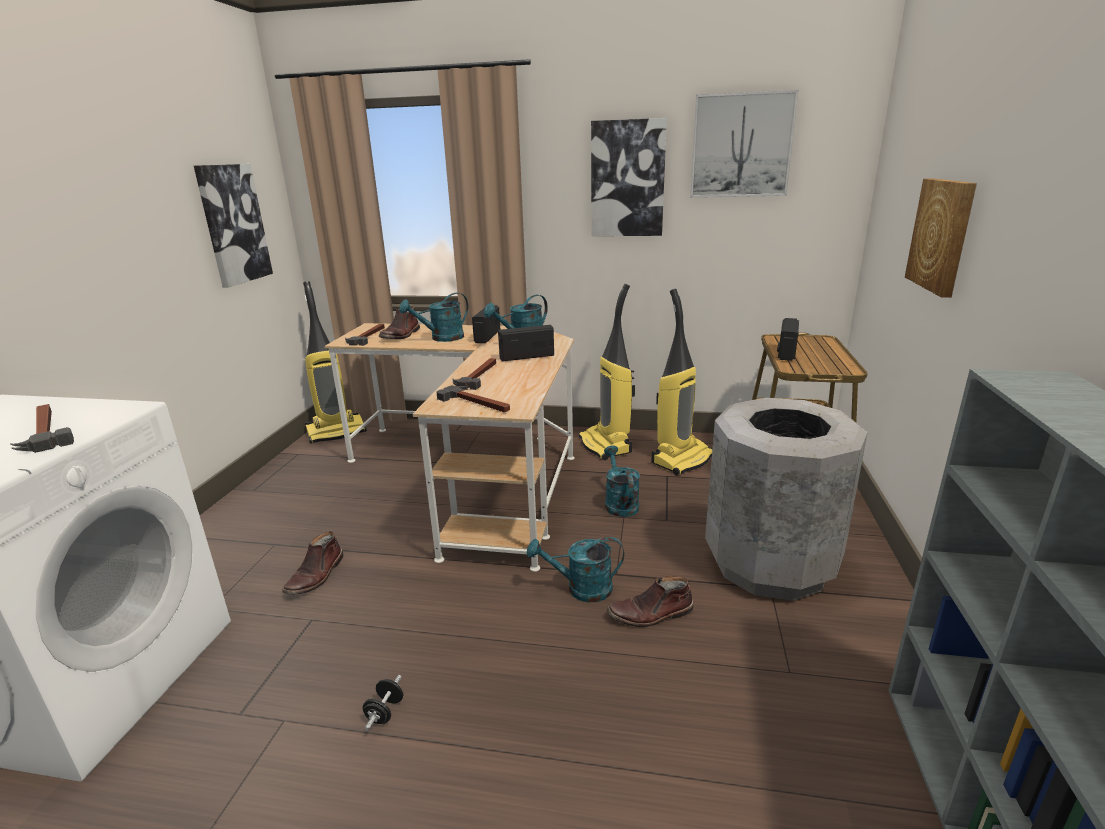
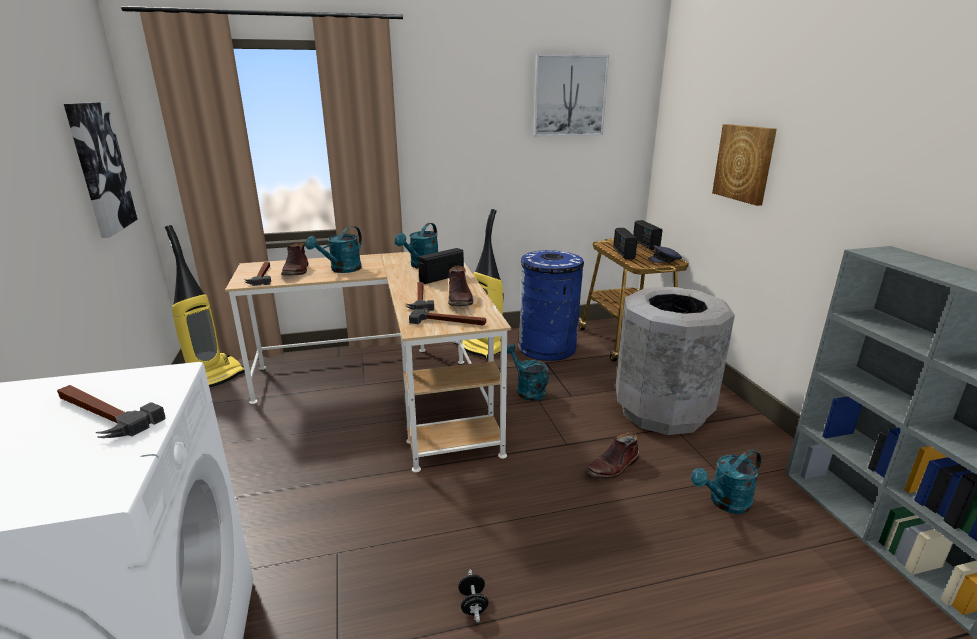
camera: 25 degrees left, 0 degrees up
brown boot [282,531,344,595] -> brown boot moved to [448,266,473,306]
radio [472,305,500,343] -> radio moved to [633,220,663,250]
turquoise watering can [527,537,624,602] -> turquoise watering can moved to [691,450,761,514]
picture [591,118,667,236] -> none
vacuum cleaner [651,289,712,475] -> blue trash can [518,250,584,361]
none -> grey cap [648,245,682,263]

